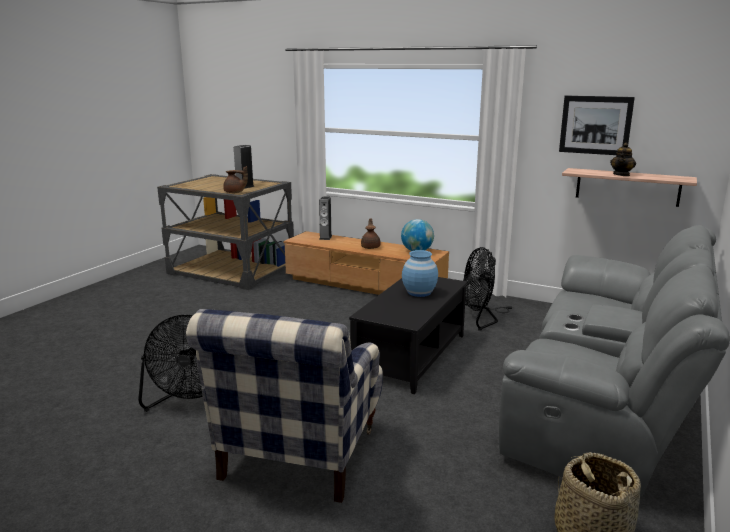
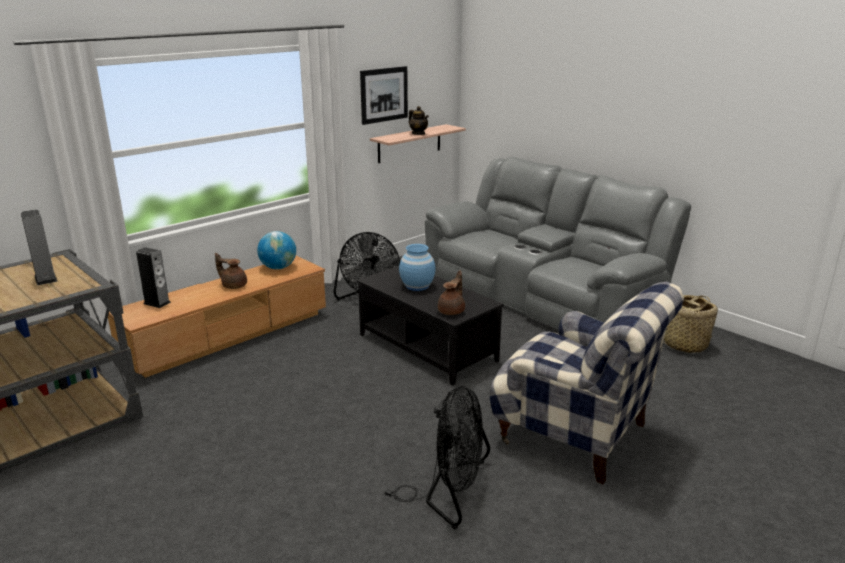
camera: 70 degrees left, 5 degrees up
brown teapot [223,166,248,193] -> brown teapot moved to [438,270,465,315]

